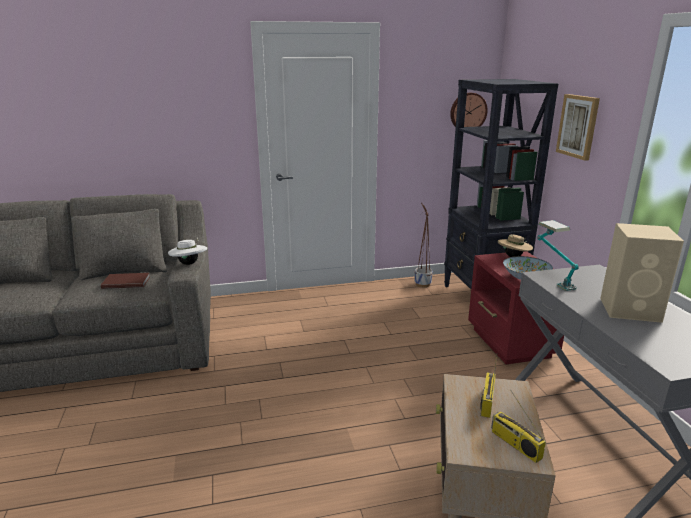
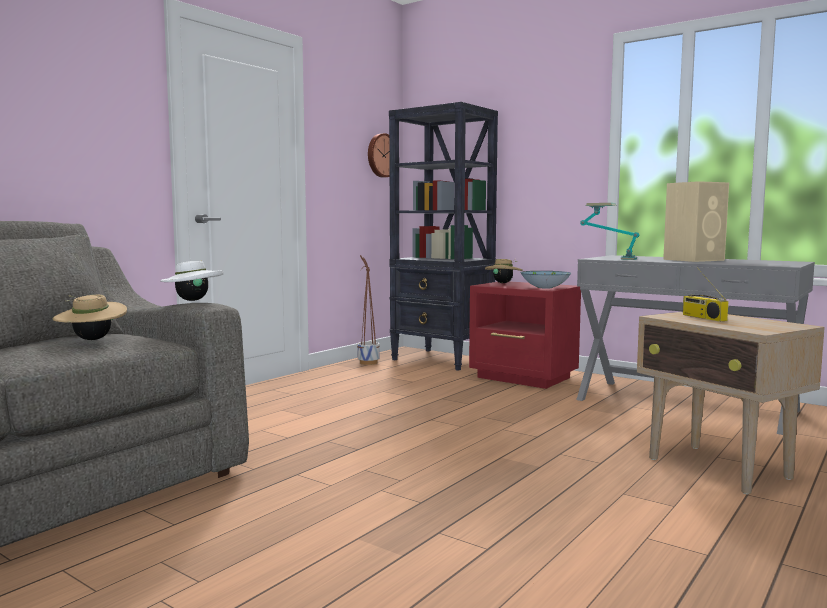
camera: 40 degrees left, 15 degrees down
brown book [101,273,150,289] -> beige hat [53,295,127,340]
radio [491,390,546,463] -> none
picture [556,94,600,161] -> none

